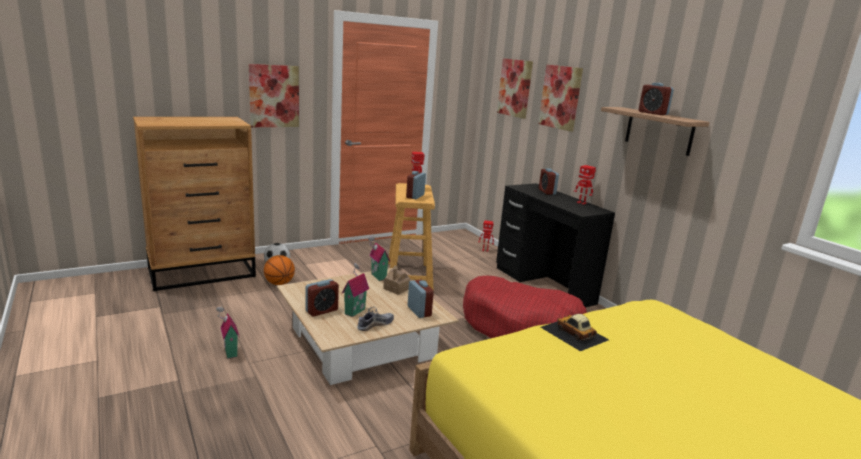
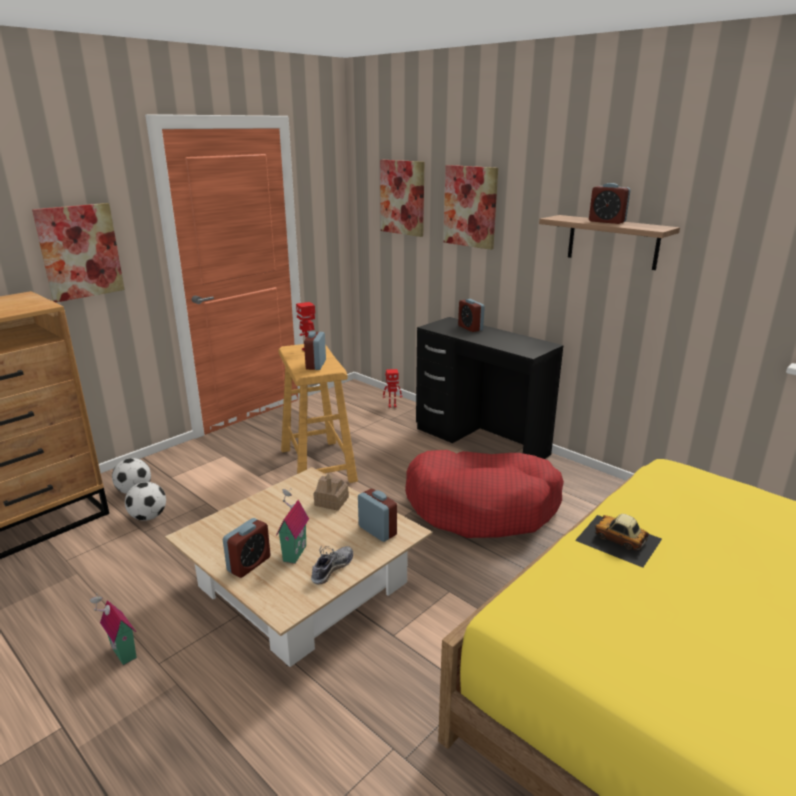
camera: 15 degrees left, 5 degrees up
basketball [264,255,295,285] -> football [125,482,166,521]
toy house [368,236,390,281] -> none
toy robot [574,165,596,205] -> none

